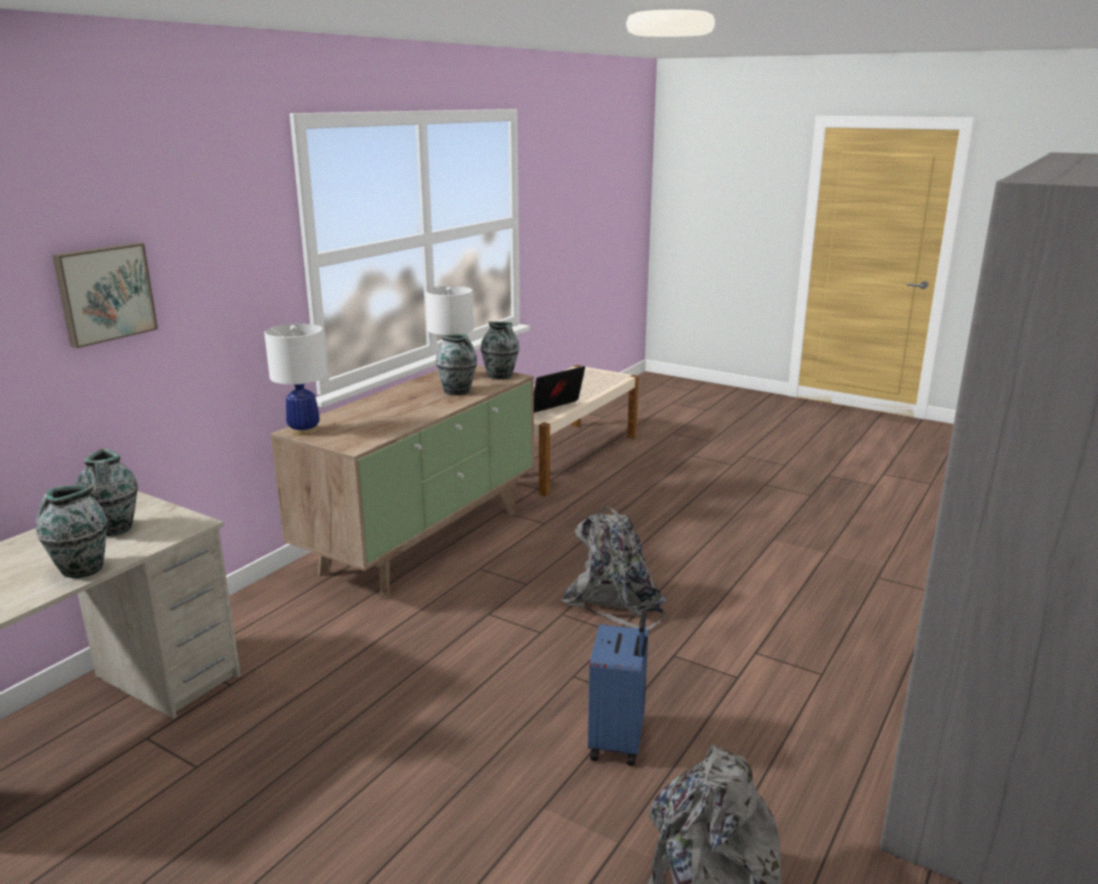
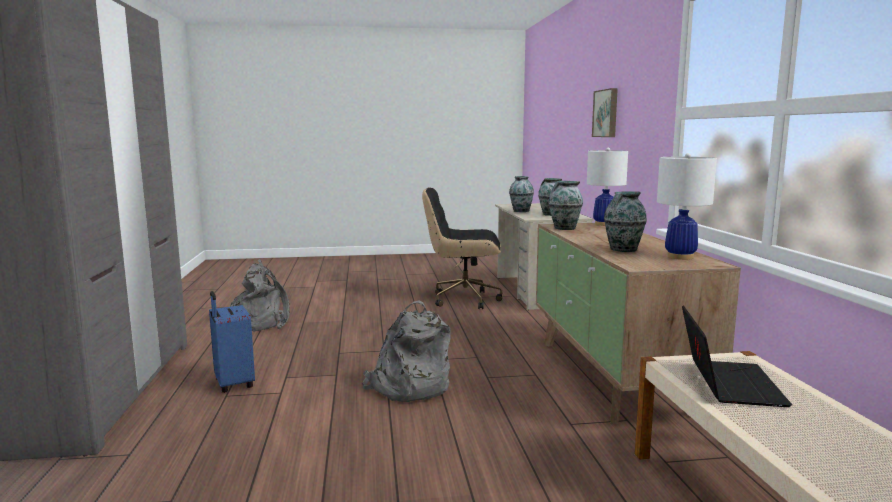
camera: 140 degrees right, 10 degrees down
vase [481,321,519,379] -> vase moved to [548,181,583,230]
blue suitcase [588,611,648,766] -> blue suitcase moved to [209,291,255,393]
none -> black office chair [422,187,503,309]

